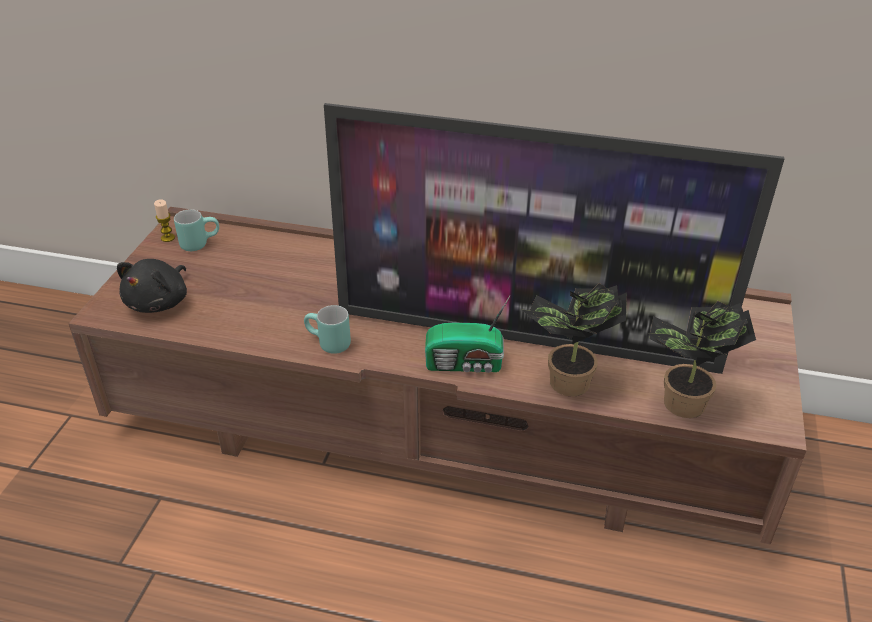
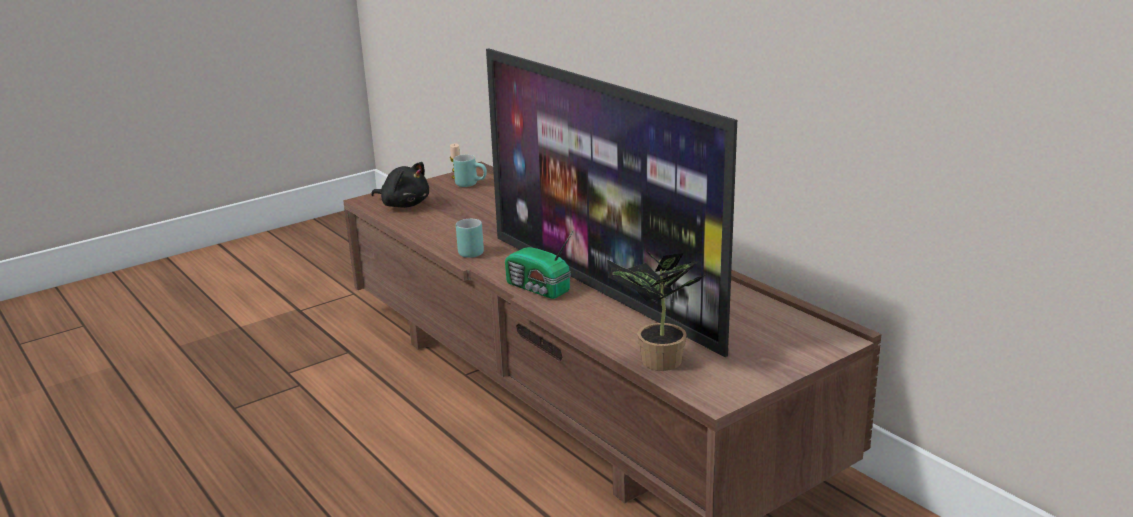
camera: 40 degrees right, 15 degrees down
black plush toy [117,259,187,313] -> black plush toy turned 120 degrees counterclockwise [371,162,429,208]
potted plant [521,283,627,397] -> none

